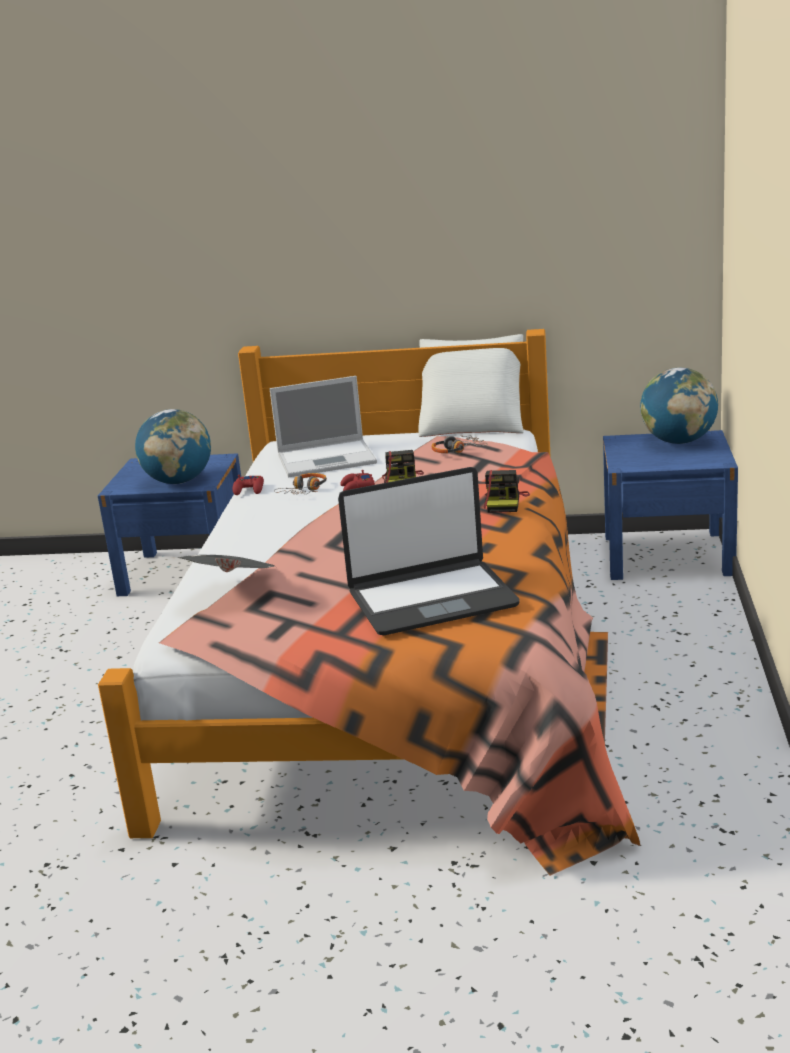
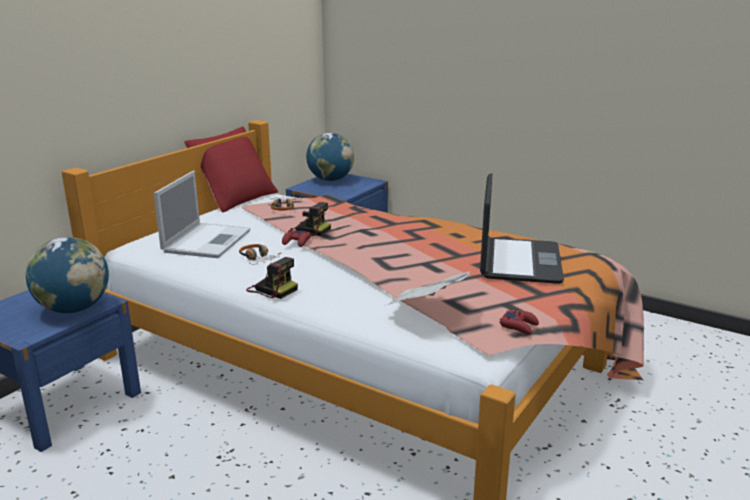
camera: 65 degrees left, 0 degrees up
red game controller [233,475,264,495] -> red game controller moved to [499,310,539,335]
white pillow [418,334,524,437] -> red pillow [184,127,278,212]
camera [484,470,530,513] -> camera moved to [246,257,298,299]

